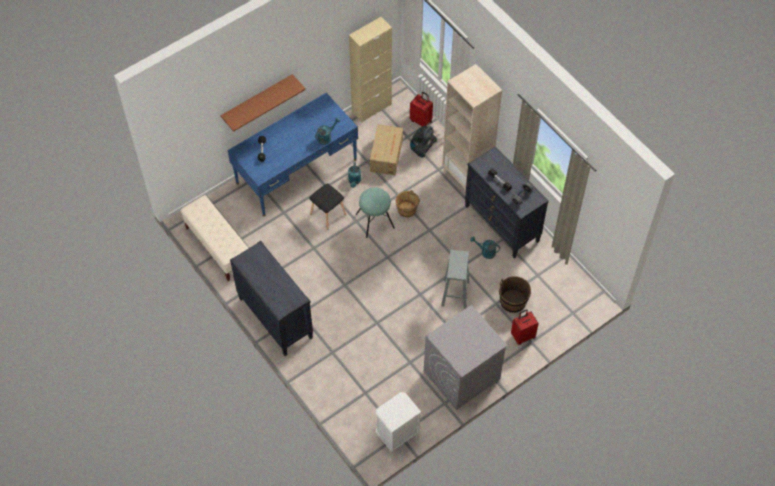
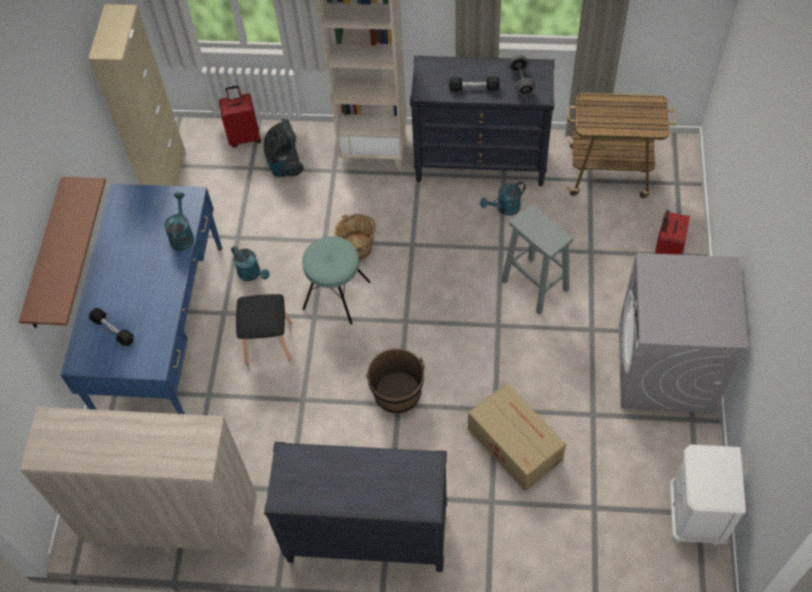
camera: 45 degrees left, 0 degrees up
beige bench [180,195,249,281] -> beige cabinet [20,407,257,554]
cardboard box [370,124,403,175] -> cardboard box moved to [468,383,566,491]
brown bucket [499,276,531,313] -> brown bucket moved to [366,348,425,414]
none -> cart [566,93,677,198]

